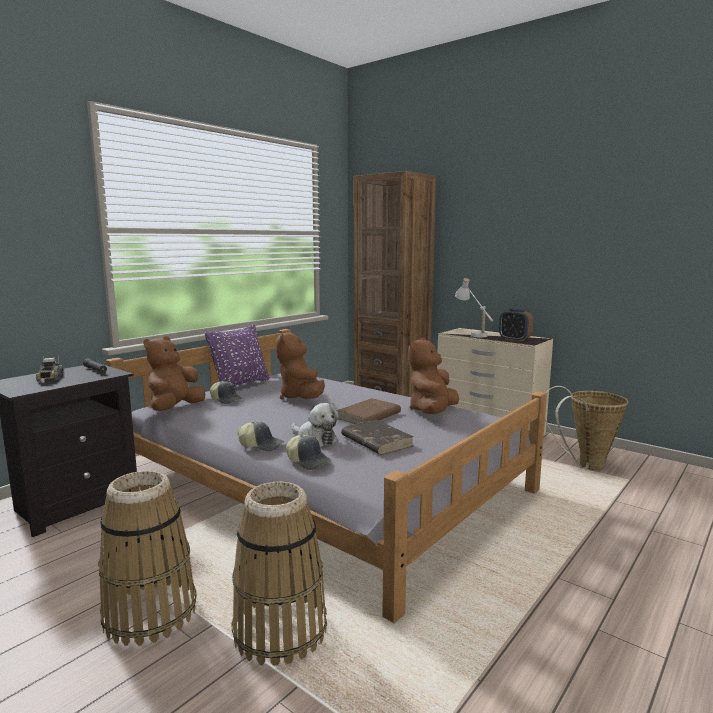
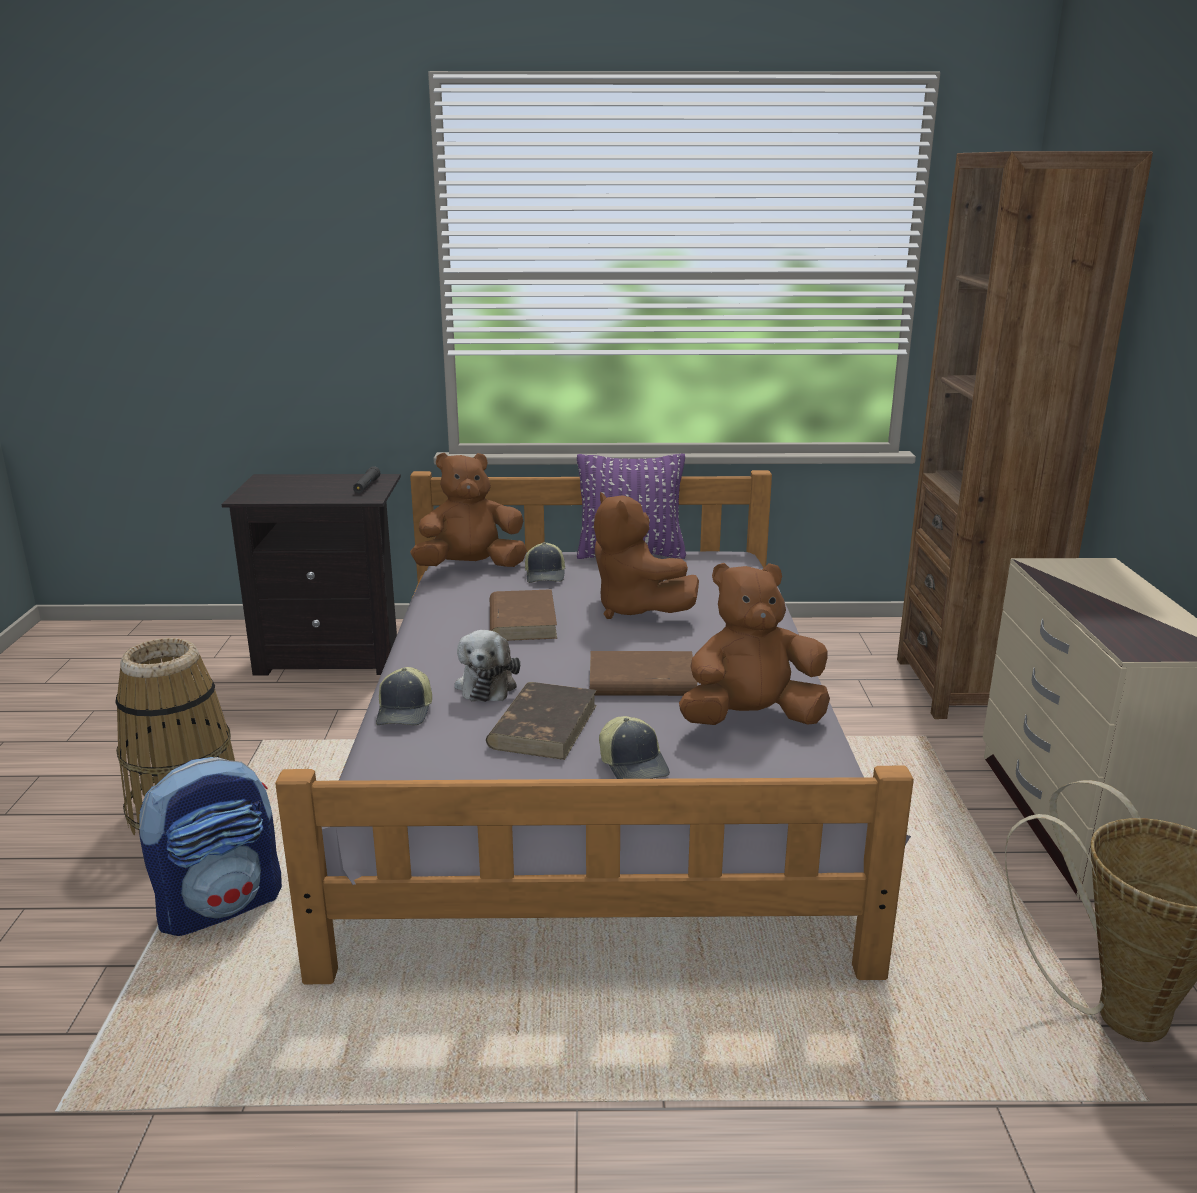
camera: 50 degrees right, 10 degrees up
toy truck [36,355,64,382] -> none
basket [232,482,327,666] -> backpack [139,757,282,936]
cap [237,422,284,451] -> cap moved to [599,716,670,779]
brown plush toy [276,331,325,400] -> brown plush toy turned 75 degrees counterclockwise [594,492,699,619]
white table lamp [455,278,493,338] -> none
alarm clock [499,309,533,342] -> none
none -> brown book [490,589,557,641]

